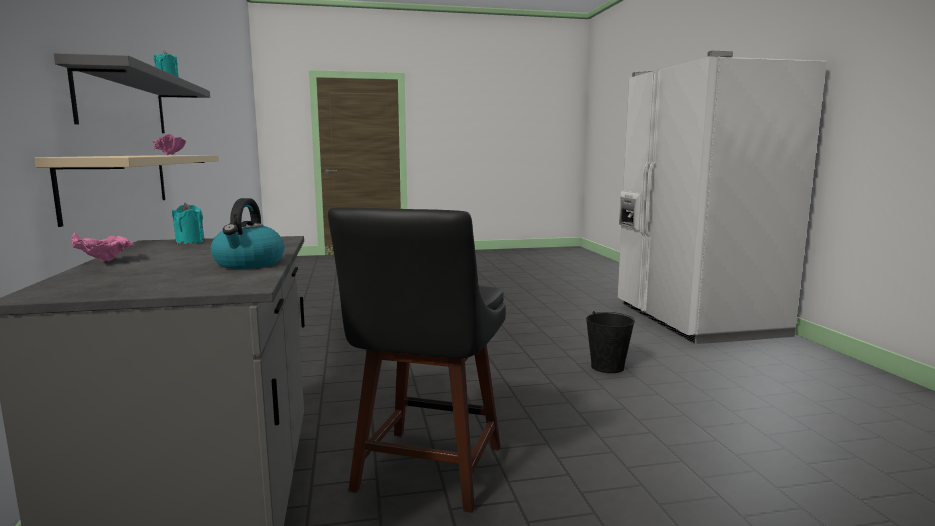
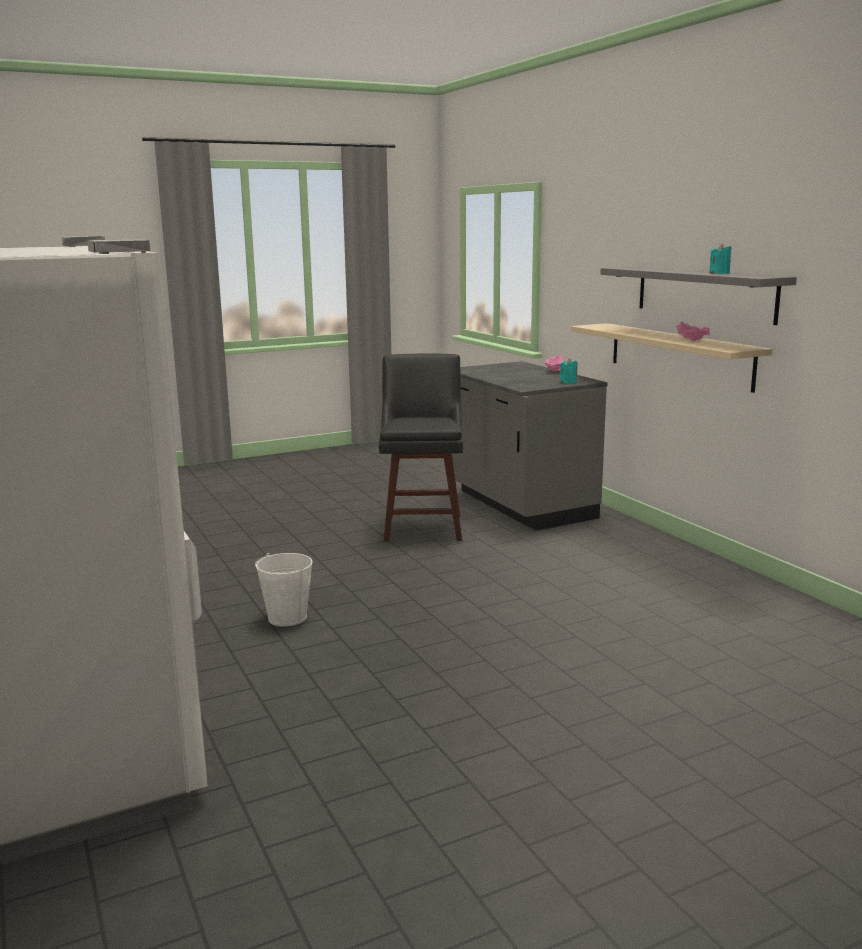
camera: 165 degrees right, 5 degrees up
kettle [211,198,284,269] -> none
black bucket [586,311,635,373] -> white bucket [255,553,313,627]

